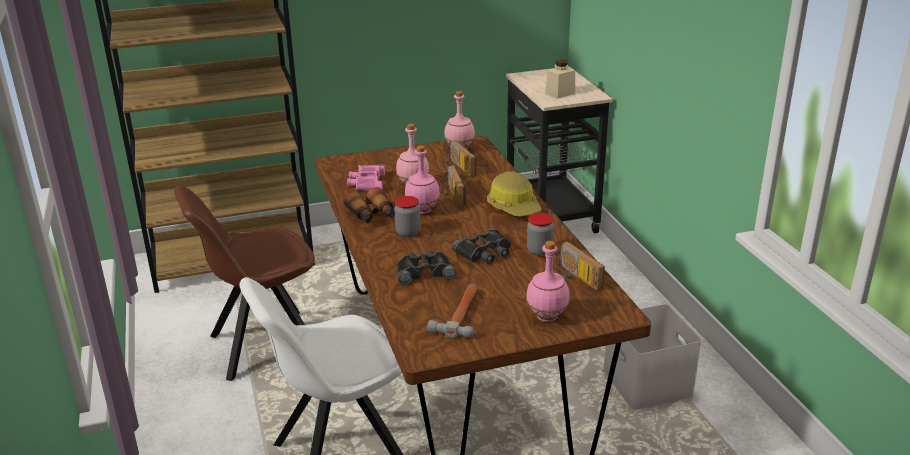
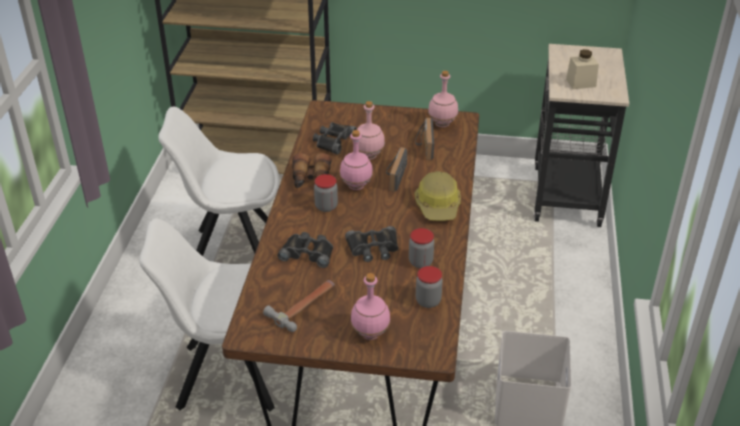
camera: 25 degrees right, 10 degrees up
brown chair [174,185,315,381] -> white chair [158,106,280,256]
pink binoculars [347,165,385,191] -> black binoculars [313,122,357,155]
radio [555,241,605,291] -> jar [416,266,443,308]

